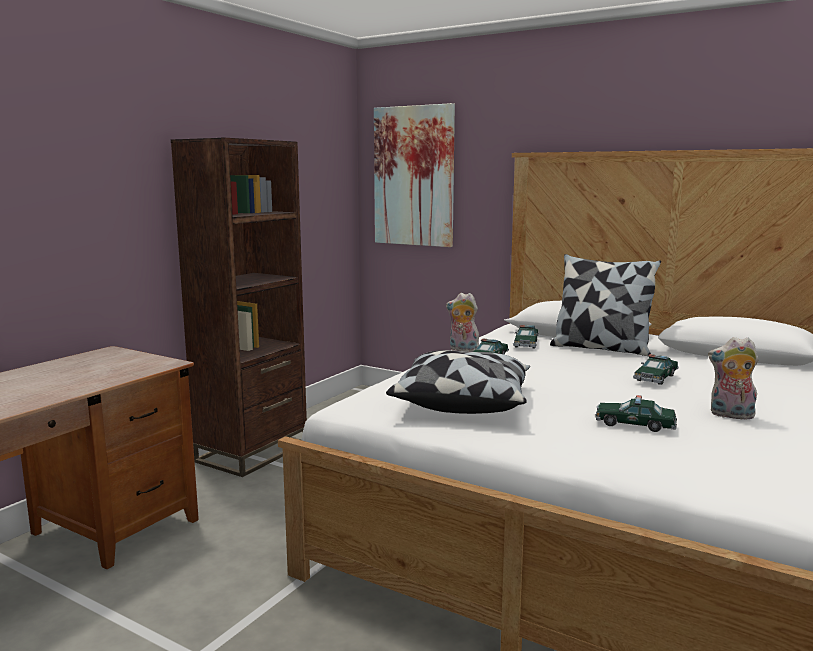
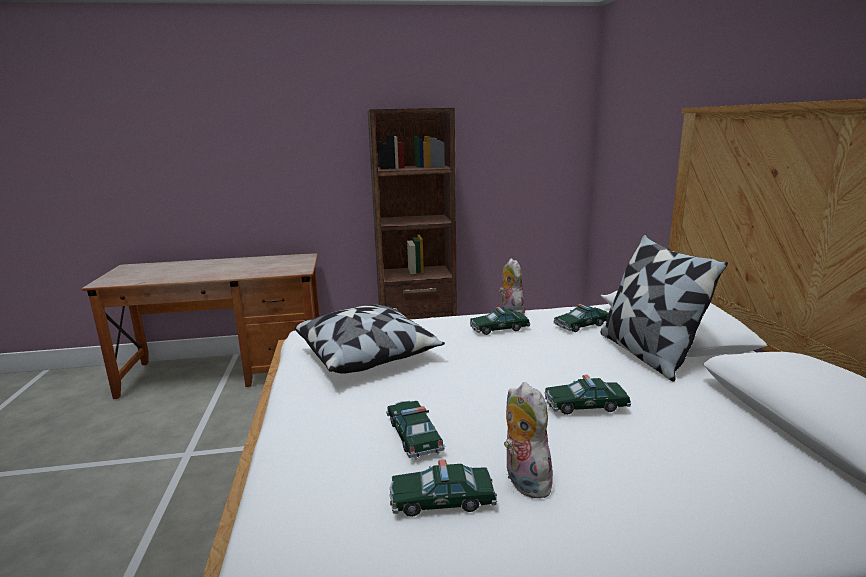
camera: 50 degrees right, 5 degrees up
picture [374,103,455,247] -> none
none -> toy car [390,460,497,517]

